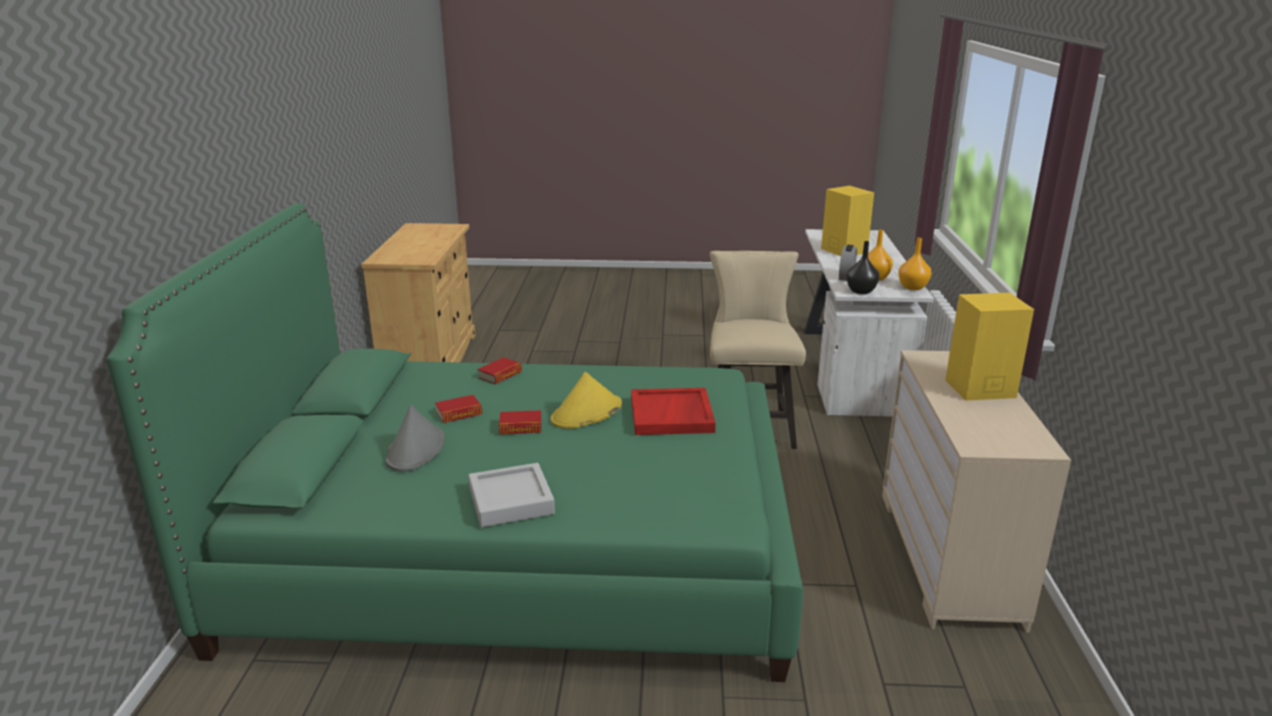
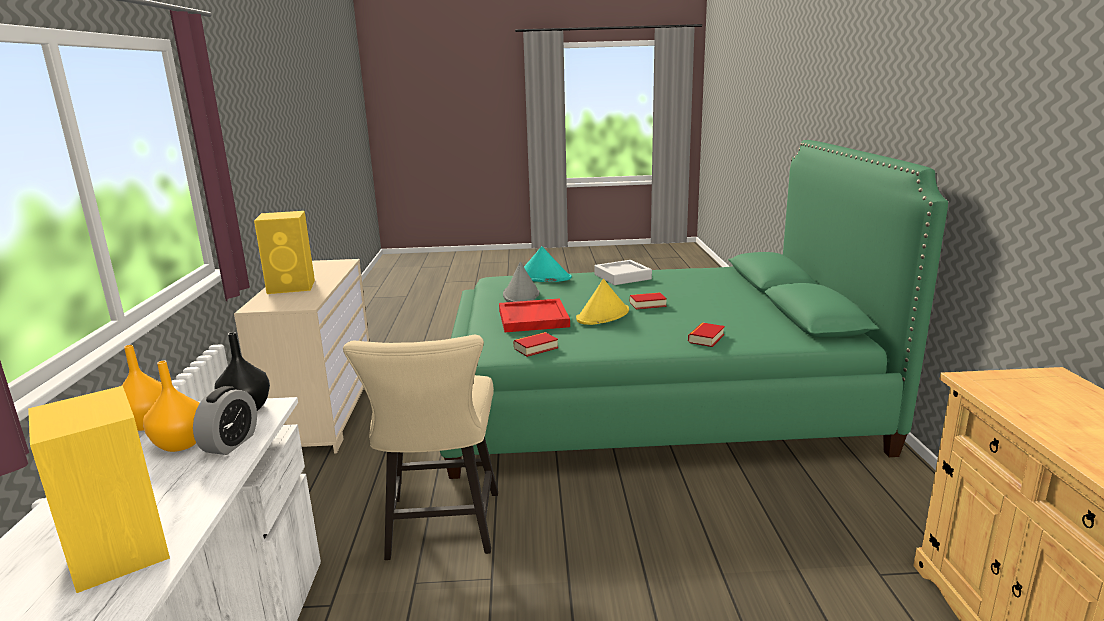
camera: 175 degrees right, 5 degrees down
grey hat [385,405,445,472] -> grey hat moved to [503,262,540,302]
book [435,395,482,423] -> book moved to [514,332,558,357]
none -> turquoise hat [524,246,572,282]

